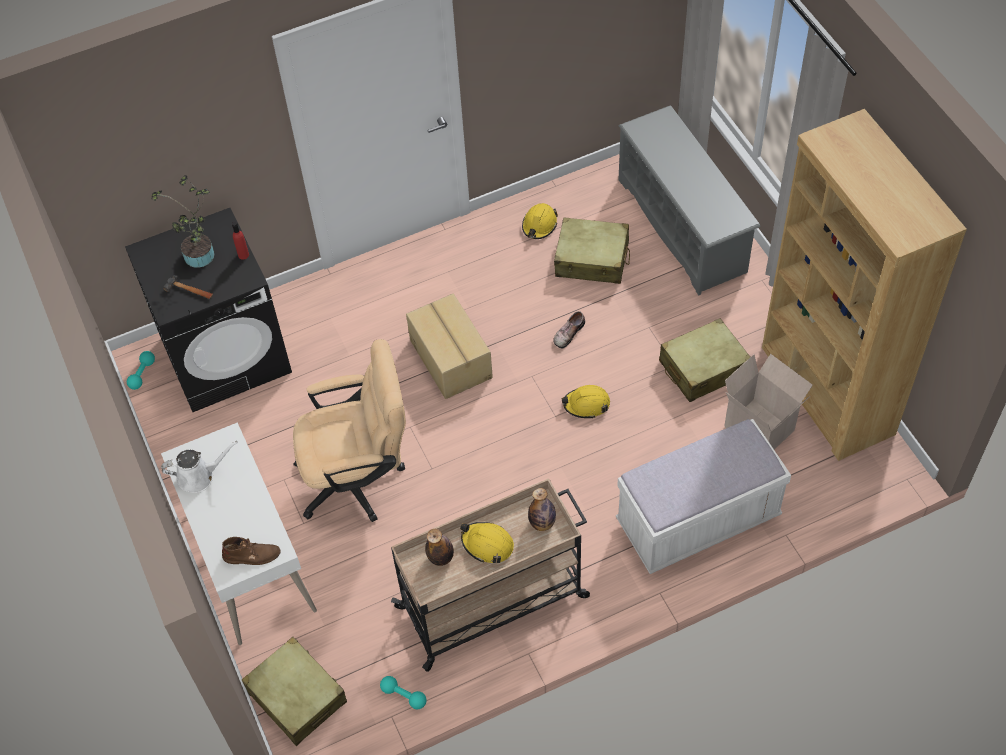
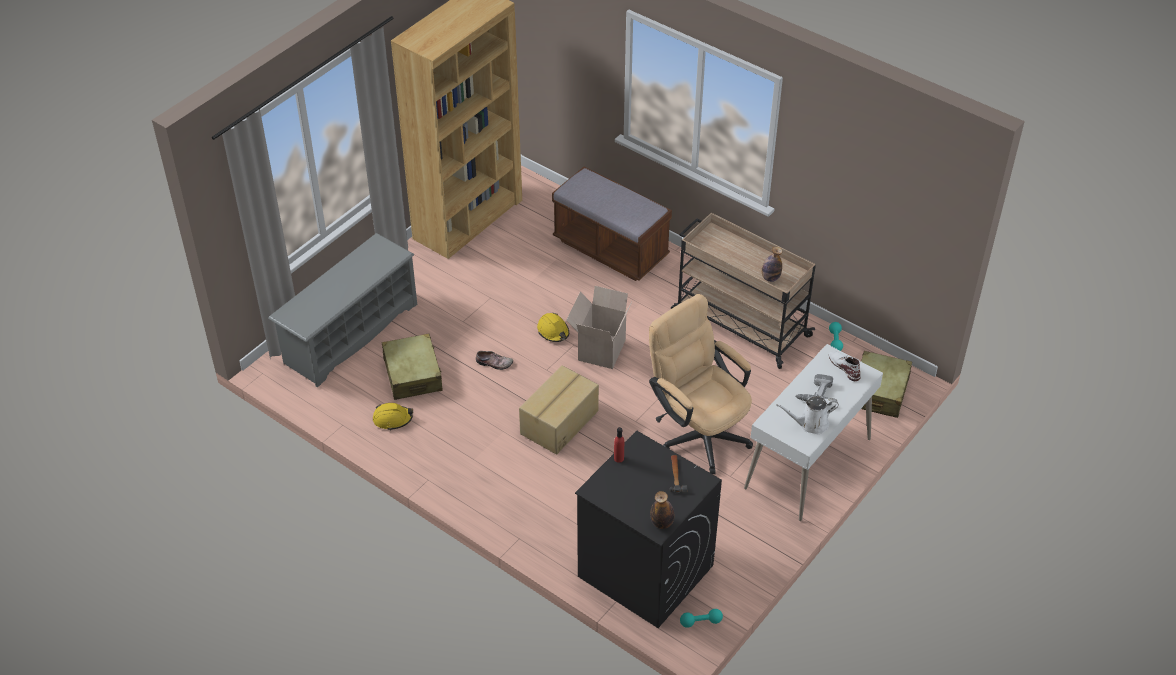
camera: 120 degrees left, 10 degrees down
potted plant [151,175,215,268] -> none
white watering can [161,441,238,493] -> white watering can turned 60 degrees counterclockwise [776,396,839,434]
brown boot [222,537,281,565] -> white boot [829,351,861,381]
yellow hard hat [460,522,514,563] -> none
bottle [528,488,556,531] -> bottle moved to [650,491,674,529]
white bench [616,419,791,574] -> brown bench [552,166,672,281]
beige suitcase [659,318,750,402] -> none
cardboard box [724,354,813,449] -> cardboard box moved to [566,286,632,369]
none -> power drill [796,374,833,406]

